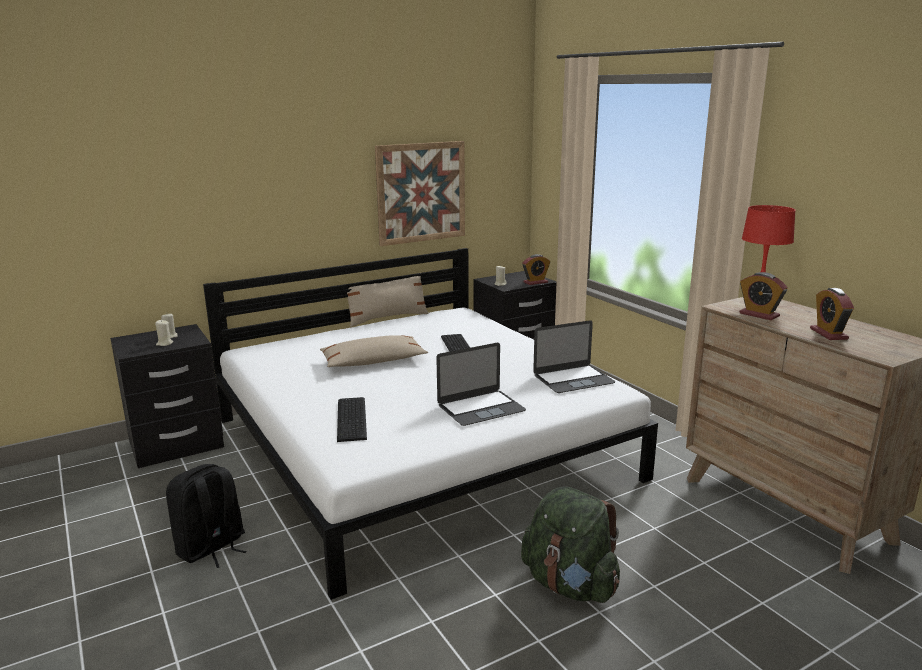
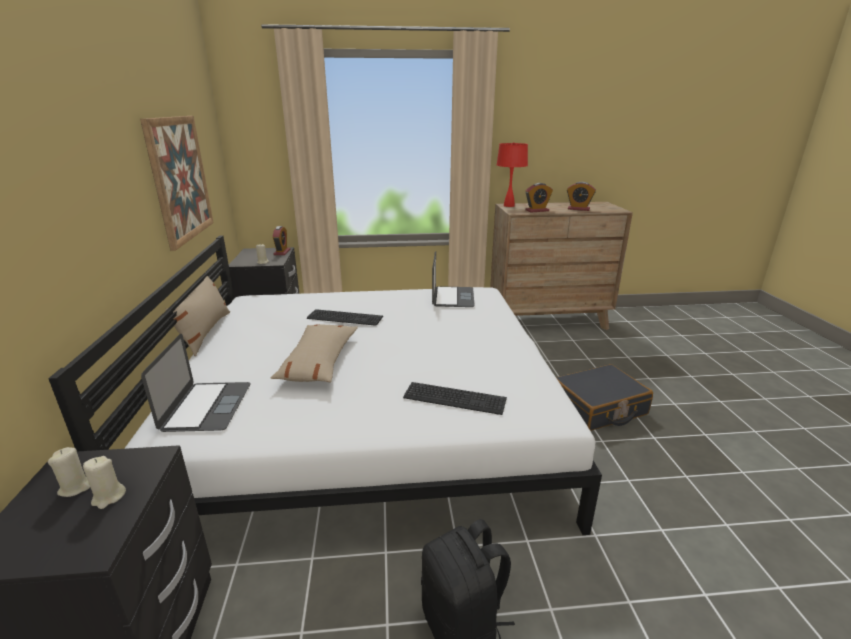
camera: 65 degrees left, 5 degrees up
laptop [436,343,526,426] -> laptop moved to [141,334,251,432]
green backpack [521,487,620,603] -> black suitcase [556,364,653,431]

